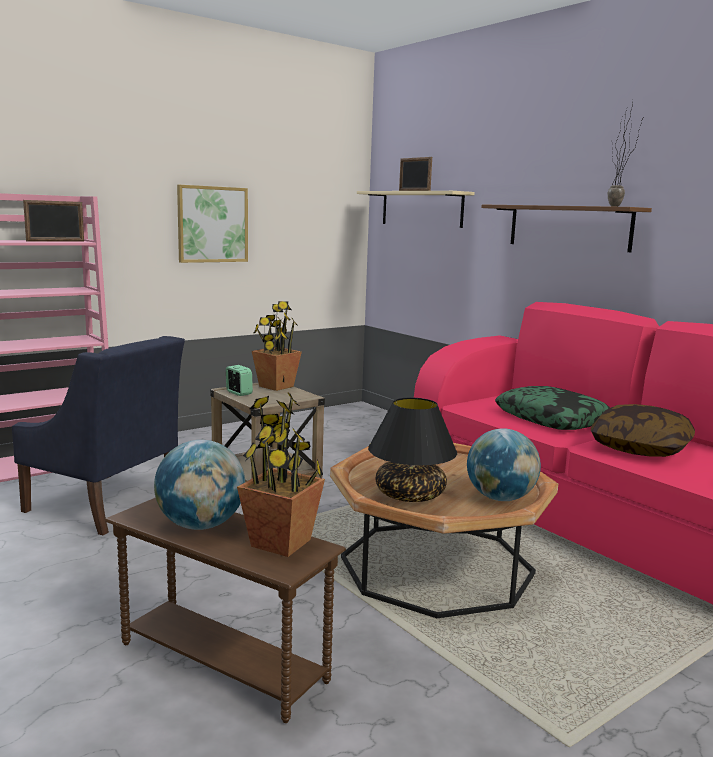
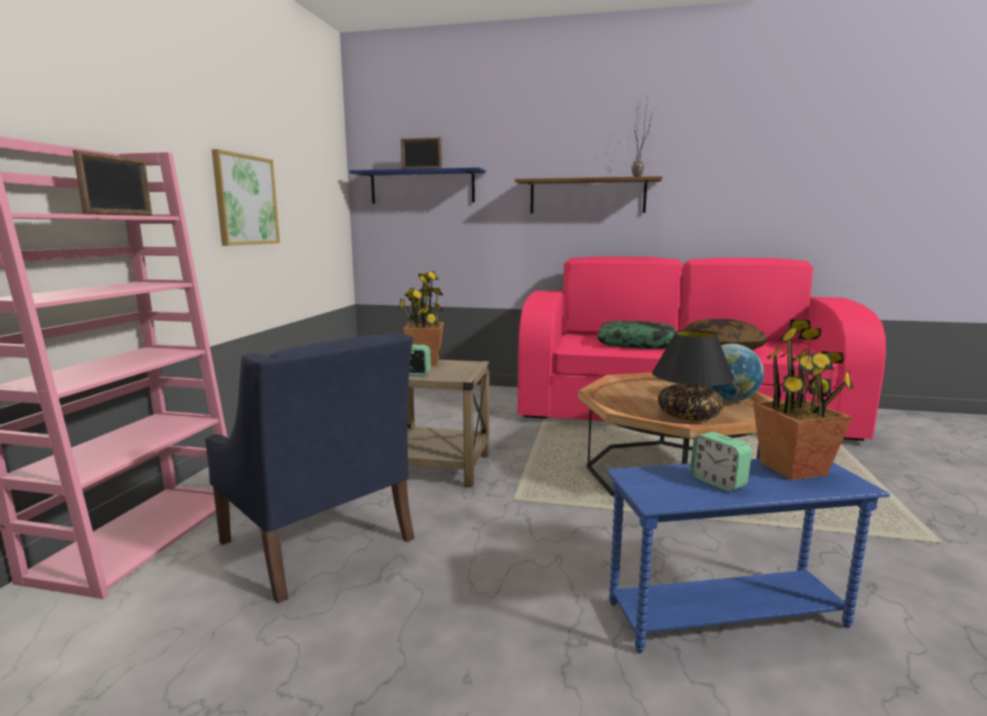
camera: 40 degrees left, 0 degrees up
blue armchair [12,336,185,535] -> blue armchair turned 60 degrees clockwise [205,332,415,603]
brown side table [105,497,346,723] -> blue side table [606,459,890,653]
globe [154,440,245,530] -> alarm clock [690,432,752,491]
beige shelf [357,191,475,228] -> blue shelf [349,167,486,203]

